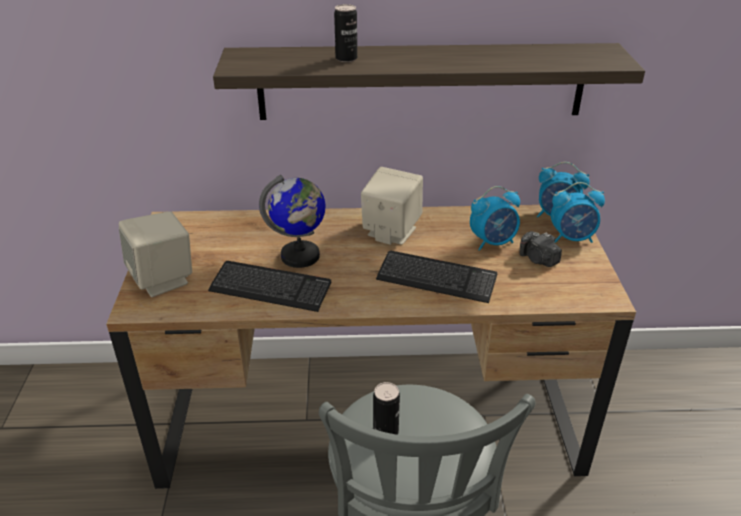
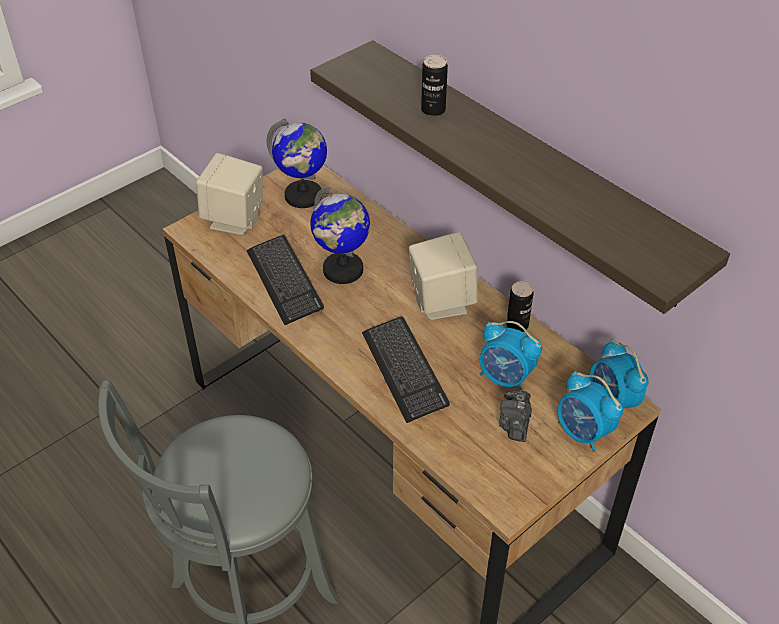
camera: 50 degrees right, 10 degrees up
can [373,382,400,435] -> can moved to [506,281,534,332]
none -> globe [266,118,327,208]

